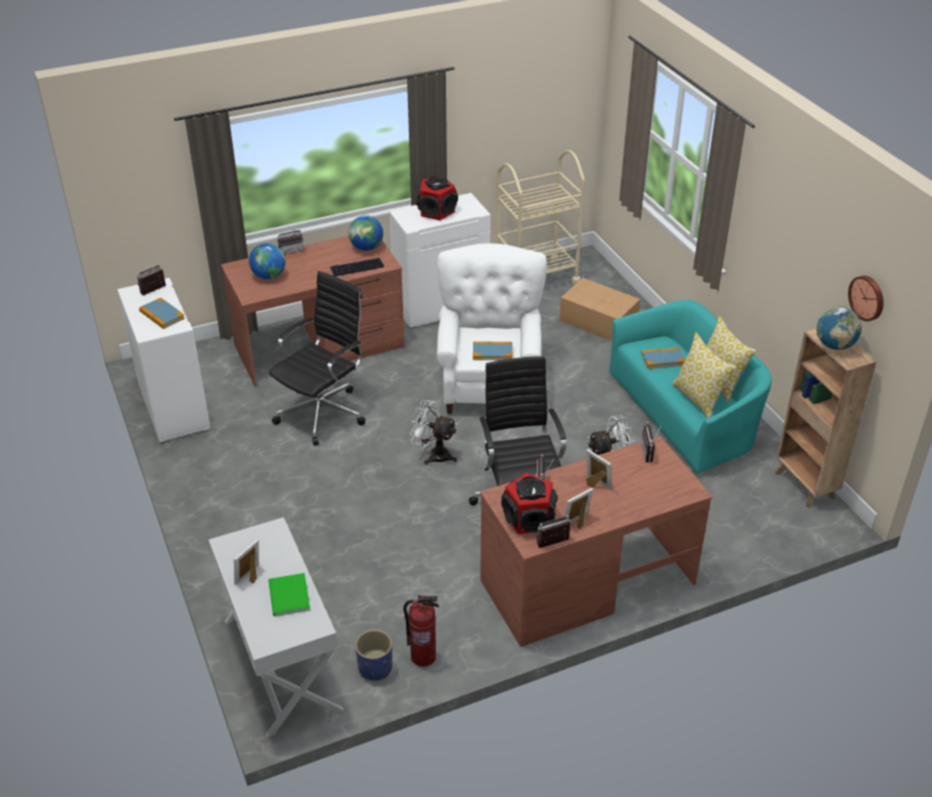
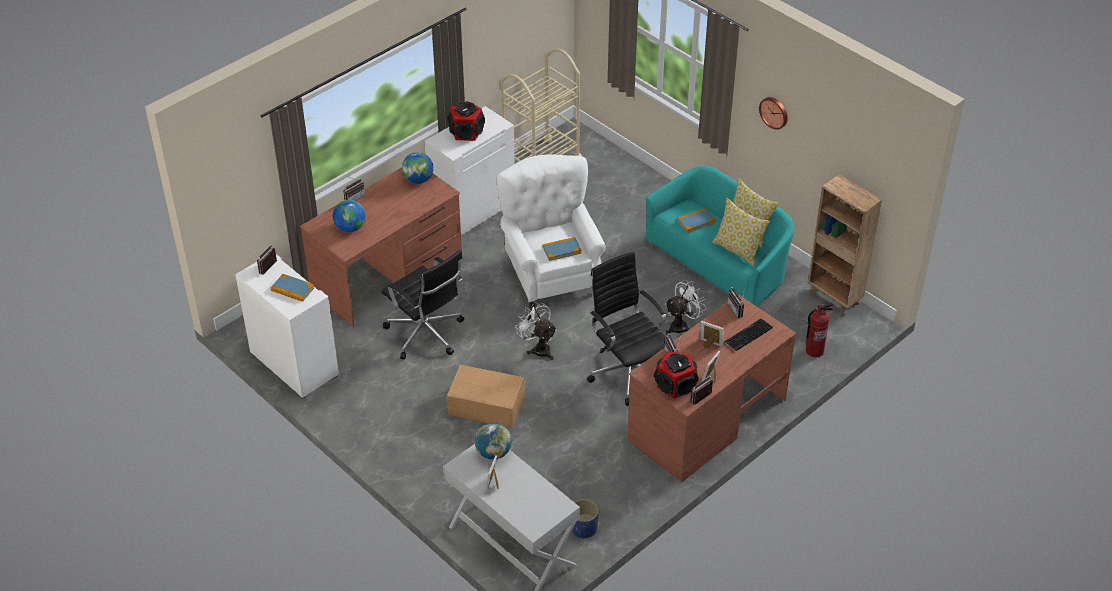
camera: 20 degrees left, 5 degrees up
black office chair [269,271,365,446] -> black office chair turned 120 degrees clockwise [381,250,464,359]
green book [269,573,310,616] -> none
keyboard [329,258,384,276] -> keyboard moved to [725,319,773,351]
fire extinguisher [403,595,439,667] -> fire extinguisher moved to [805,302,833,357]
white fan [410,400,457,465] -> white fan turned 45 degrees clockwise [515,303,557,360]
cardboard box [559,278,640,341] -> cardboard box moved to [447,365,525,428]
globe [816,307,862,350] -> globe moved to [474,422,512,460]
wall clock [848,276,884,321] -> wall clock moved to [759,97,788,130]

